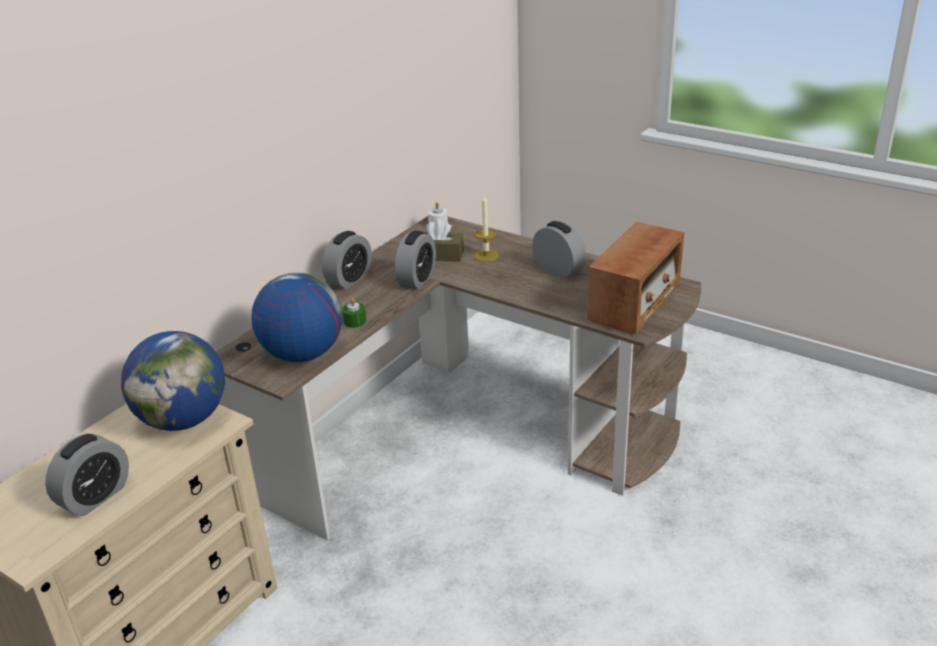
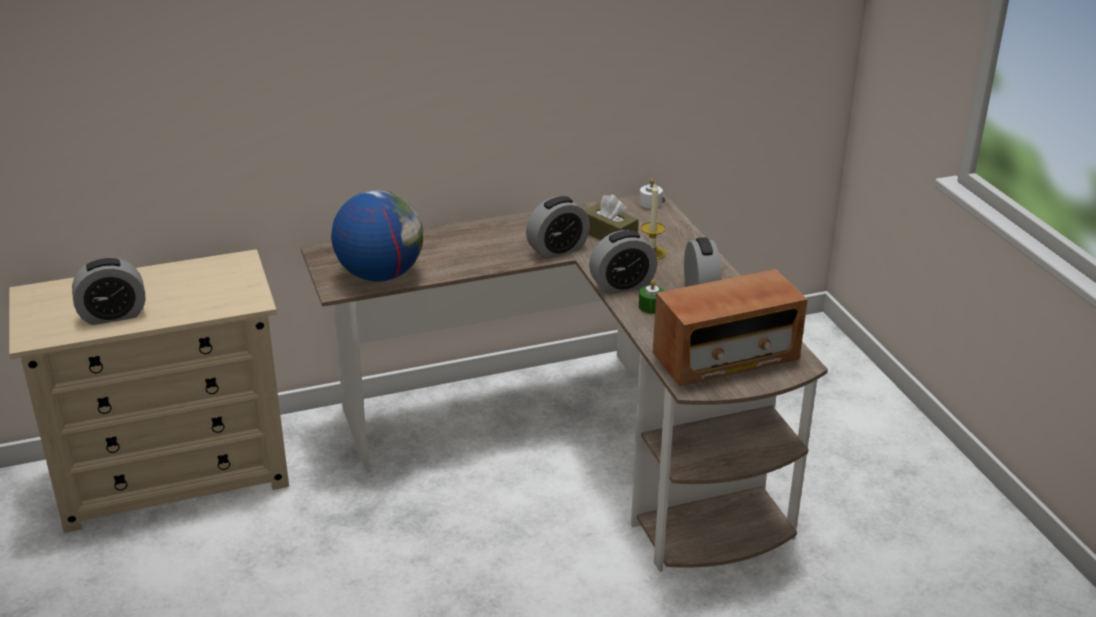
camera: 35 degrees right, 0 degrees up
globe [121,331,225,431] -> none
alarm clock [322,231,372,289] -> alarm clock moved to [589,230,658,295]
green candle [342,298,367,328] -> green candle moved to [639,280,665,314]

